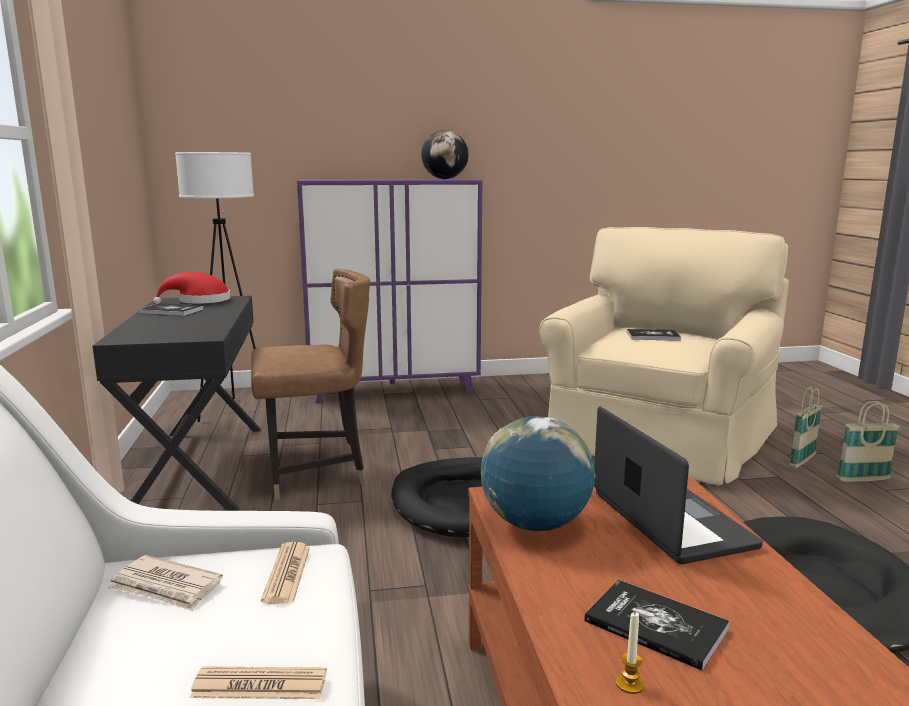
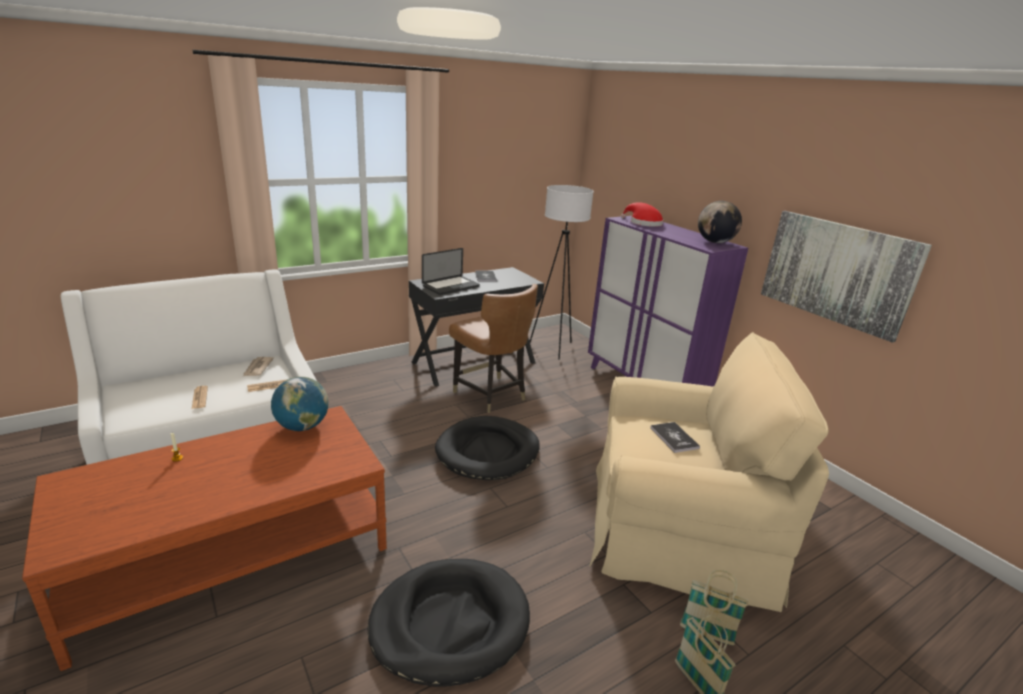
camera: 65 degrees right, 10 degrees up
red hat [153,272,230,304] -> red hat moved to [621,202,664,227]
book [584,580,730,671] -> none
laptop [594,406,763,564] -> laptop moved to [422,248,480,295]
none -> picture [761,211,932,343]

